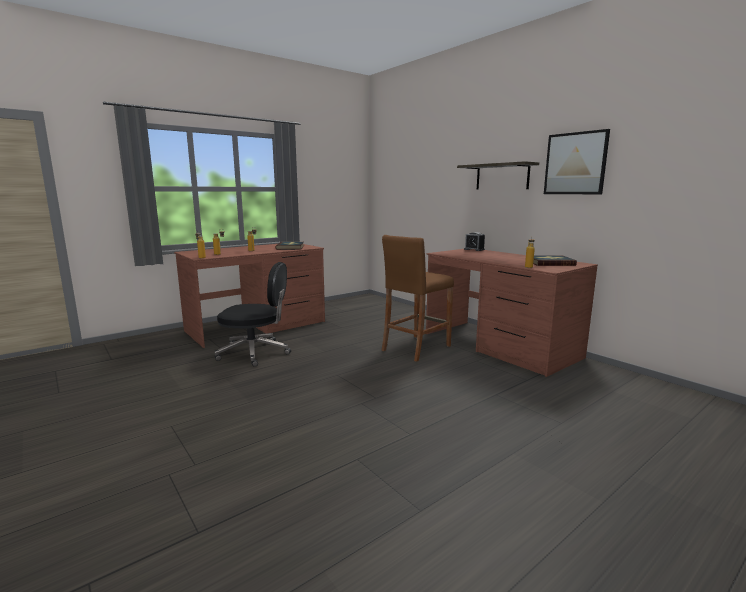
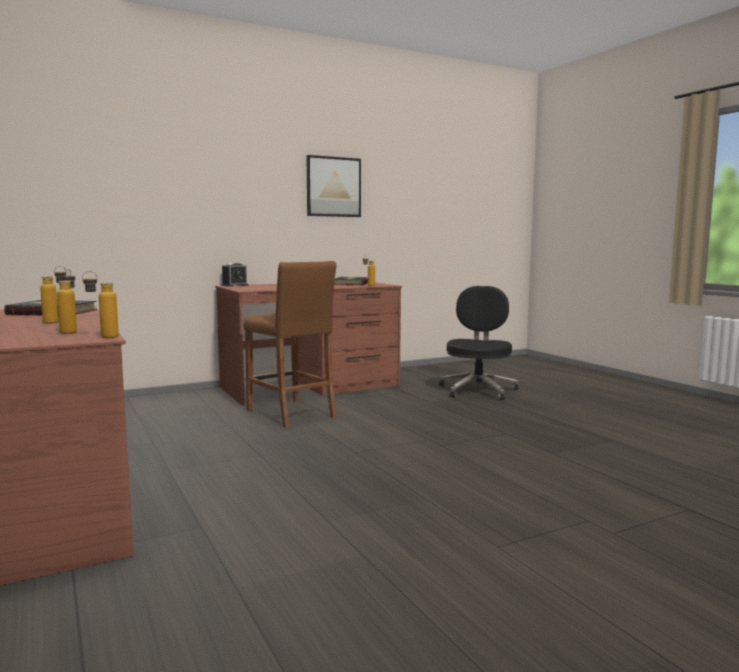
camera: 80 degrees left, 5 degrees down
black office chair [214,262,291,367] -> black office chair moved to [439,286,519,400]
shelf [457,161,539,189] -> none

